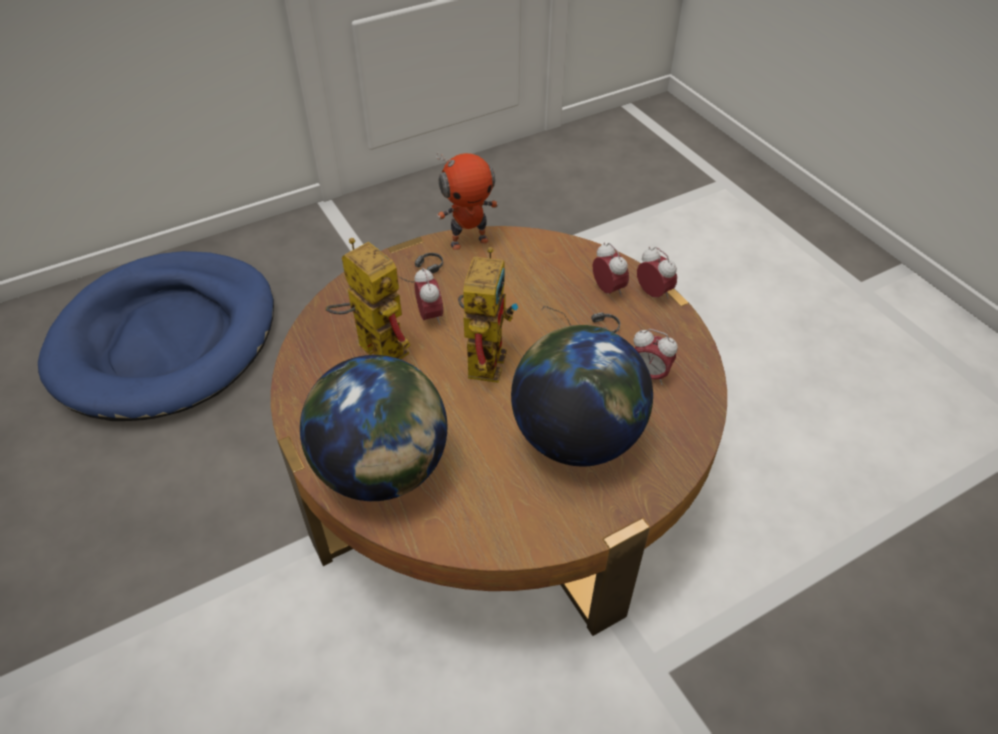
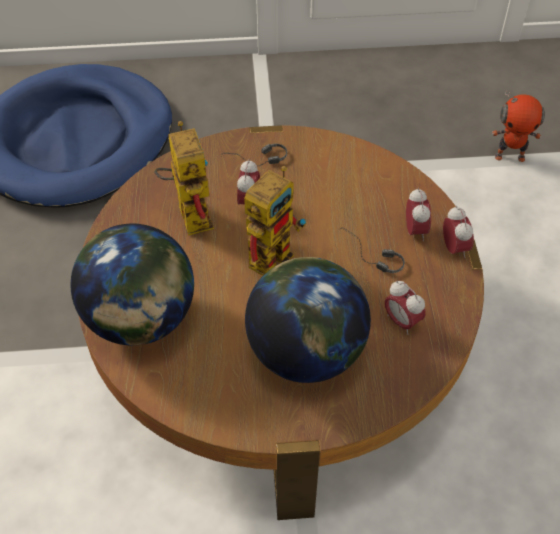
camera: 25 degrees right, 5 degrees up
toy robot [436,152,498,250] -> toy robot moved to [492,90,545,162]

